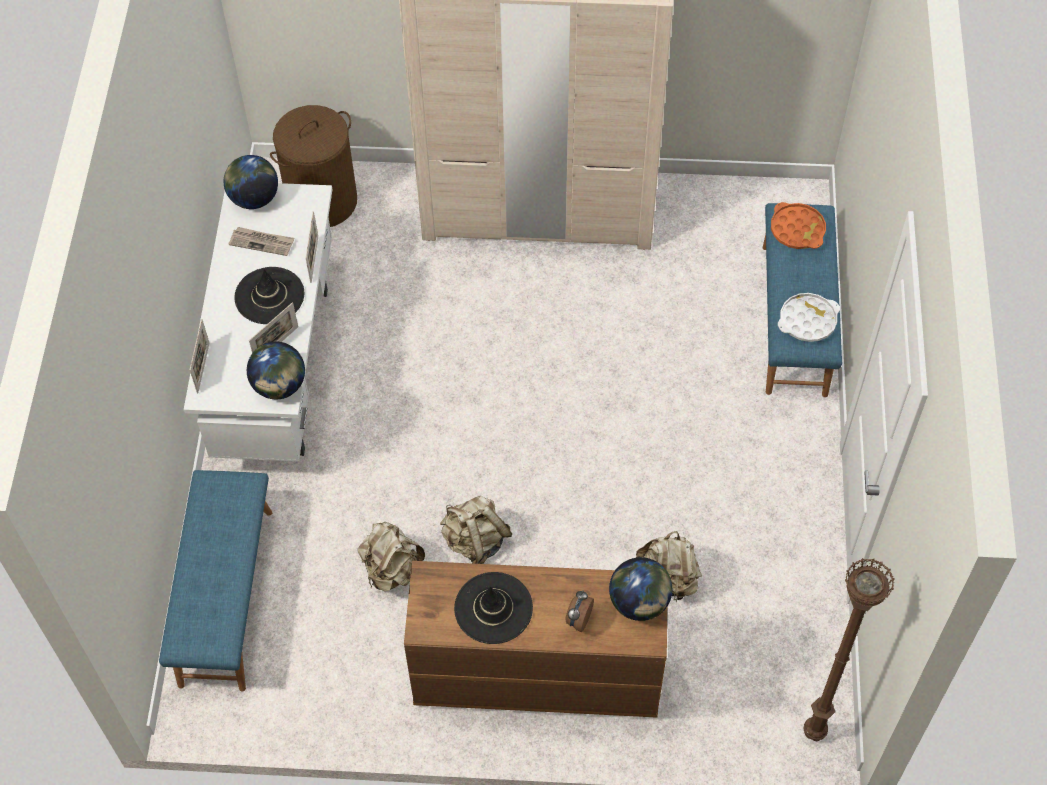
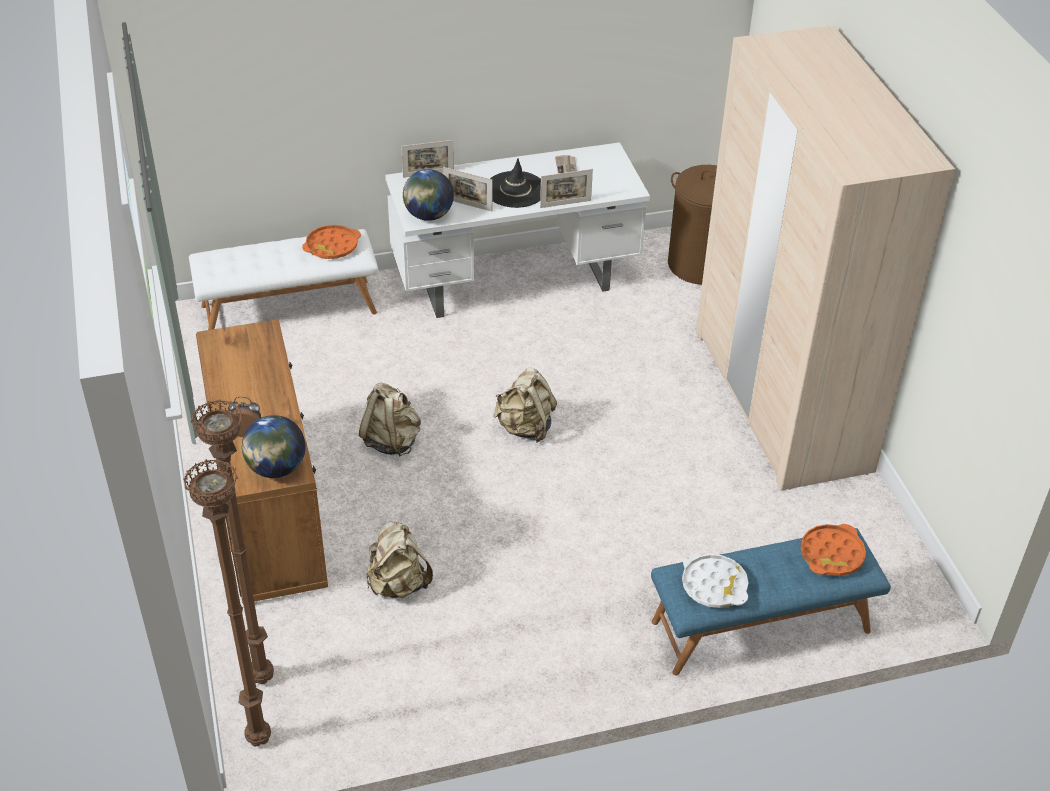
camera: 70 degrees right, 15 degrees down
blue bench [159,470,272,692] -> white bench [189,229,378,330]
globe [224,155,278,209] -> none
beige backpack [358,522,425,592] -> beige backpack moved to [493,368,557,443]
black hat [454,572,533,644] -> none
none -> brown floor lamp [190,399,274,684]
none -> orange tray [302,225,361,259]

